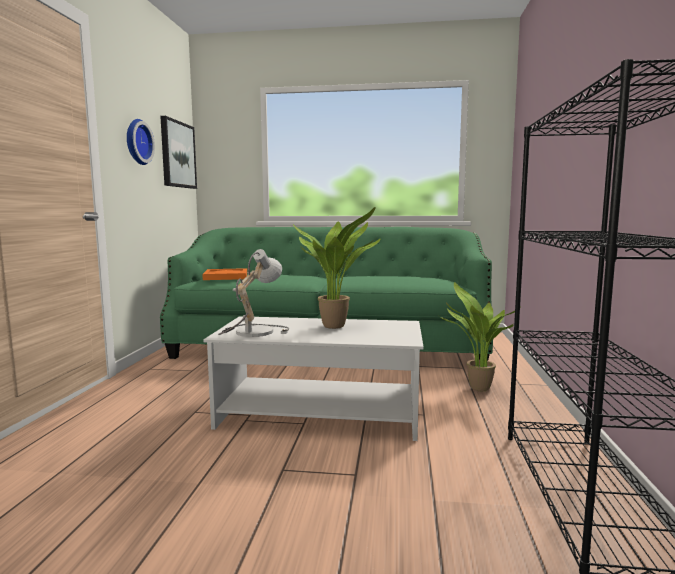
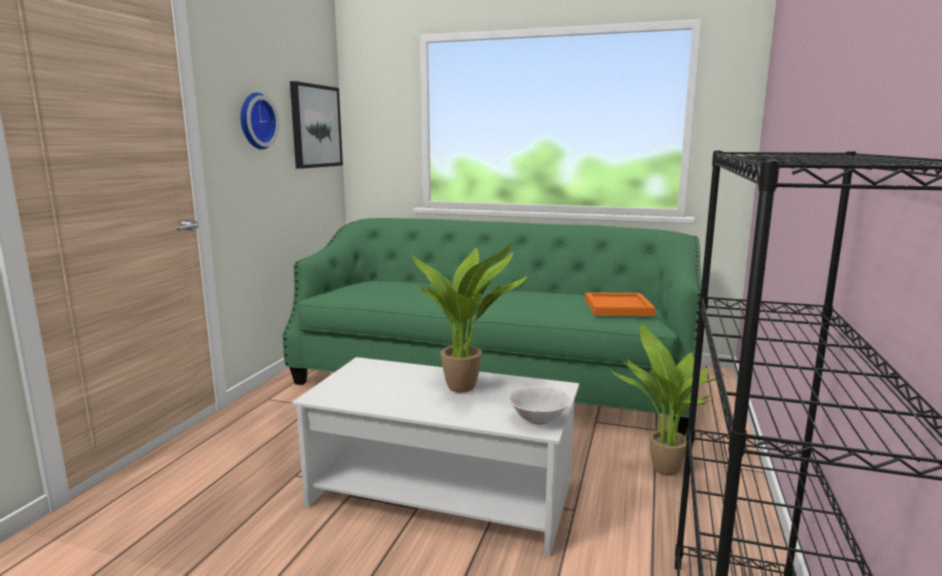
camera: 10 degrees right, 5 degrees up
orange tray [202,268,247,280] -> orange tray moved to [585,293,655,316]
table lamp [218,249,289,337] -> none
none -> white bowl [508,386,570,425]

